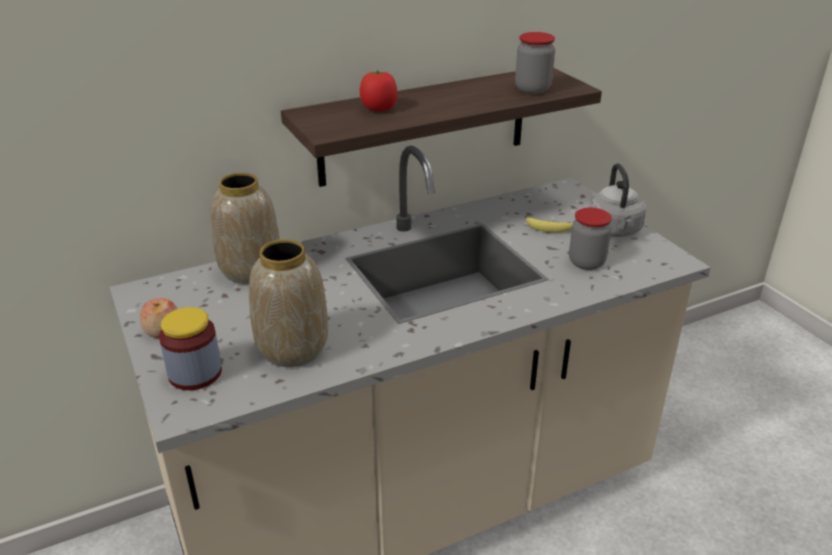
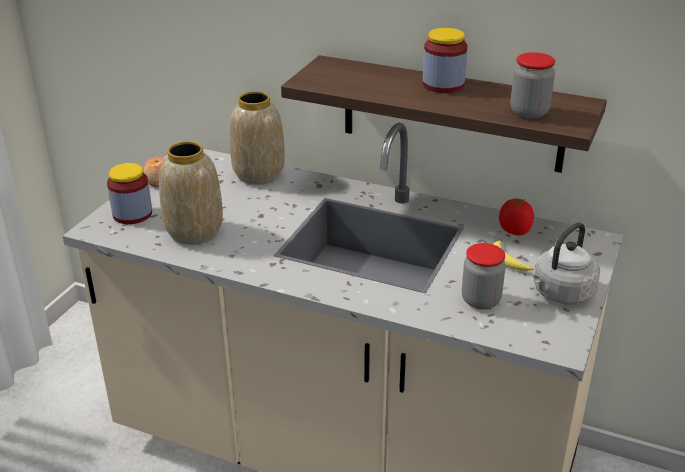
camera: 50 degrees right, 0 degrees up
tomato [360,70,398,111] -> tomato moved to [499,198,534,235]
none -> jar [423,28,467,93]

